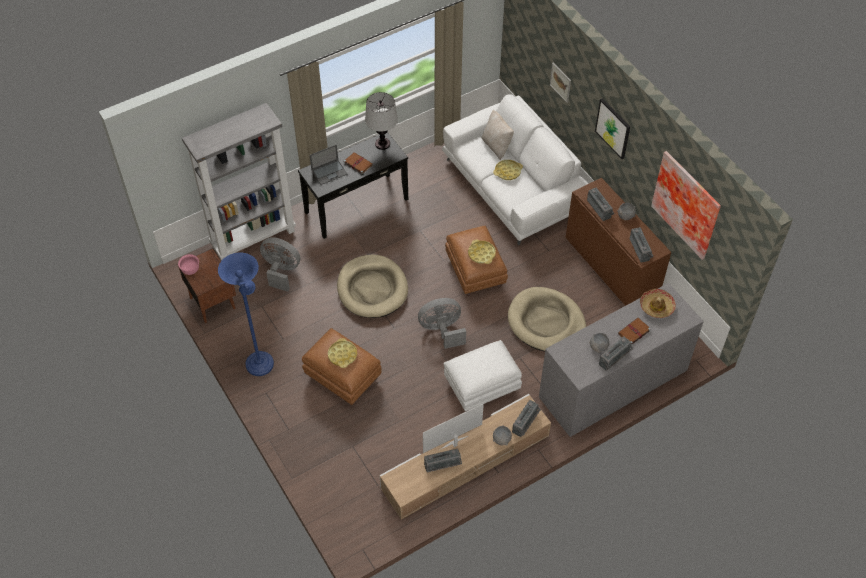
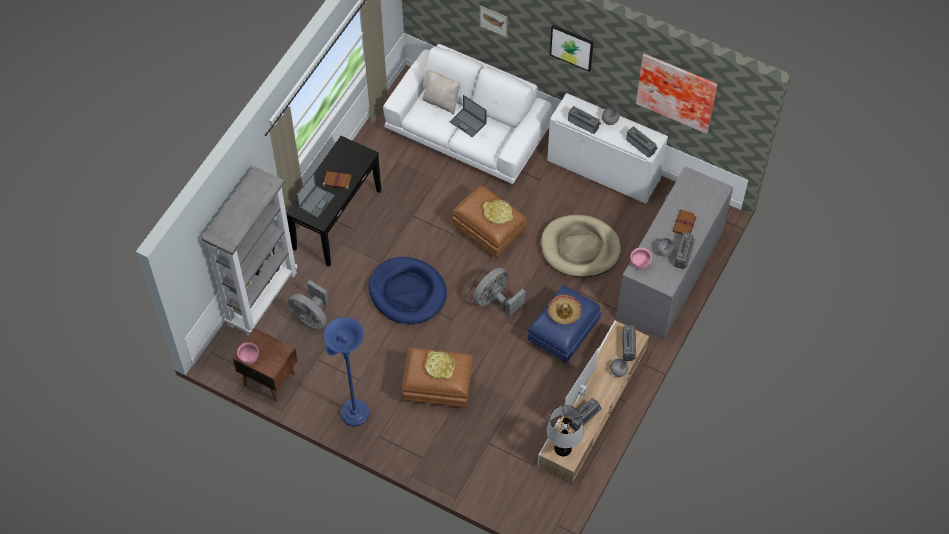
camera: 30 degrees left, 5 degrees up
grey fan [260,237,300,292] -> grey fan turned 135 degrees counterclockwise [288,280,329,330]
beige dog bed [337,255,408,318] -> blue dog bed [368,257,447,324]
table lamp [365,92,398,150] -> table lamp moved to [547,405,583,456]
white ottoman [444,340,522,412] -> blue ottoman [528,285,601,363]
yellow tray [493,160,523,180] -> laptop [450,95,486,137]
brown cabinet [565,178,672,306] -> white cabinet [547,93,668,204]
hat [640,289,676,318] -> hat moved to [548,294,582,324]
none -> pink bowl [630,247,652,269]

